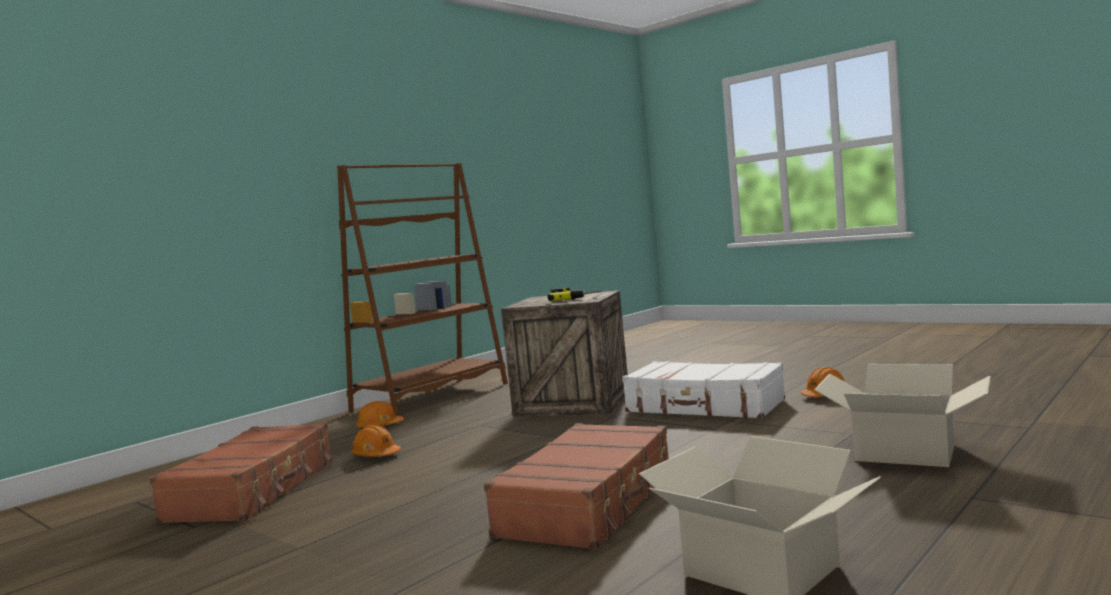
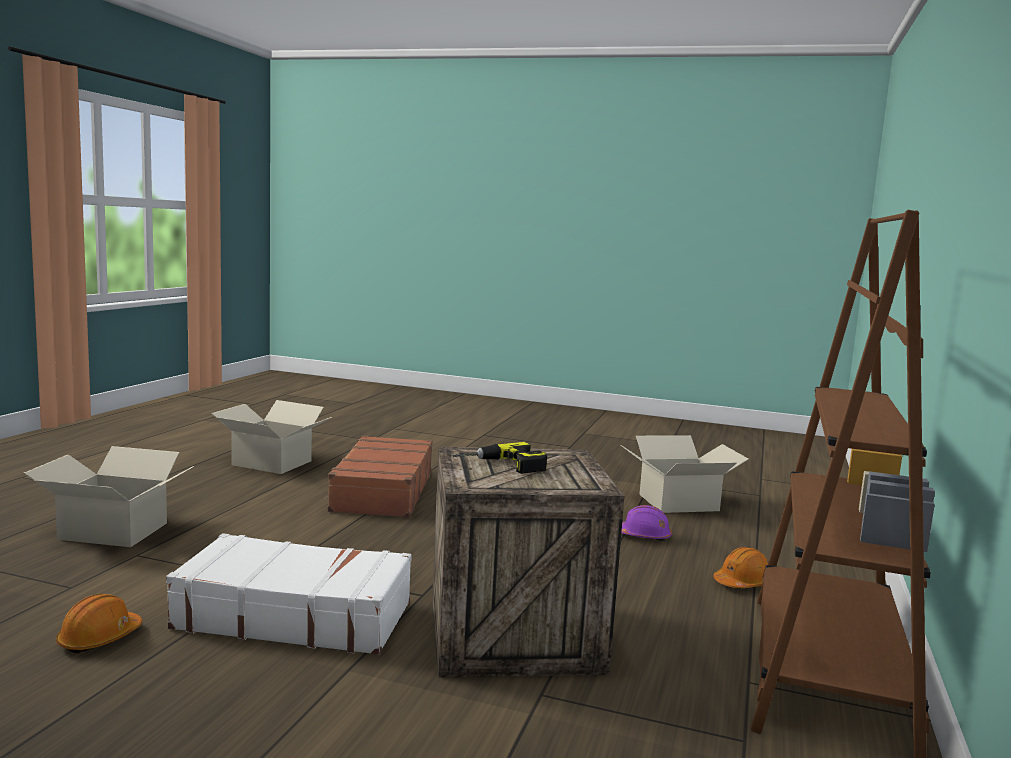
camera: 155 degrees right, 5 degrees up
brown suitcase [149,423,332,524] -> cardboard box [621,435,749,513]
orange hard hat [351,425,401,457] -> purple hard hat [621,505,672,541]

